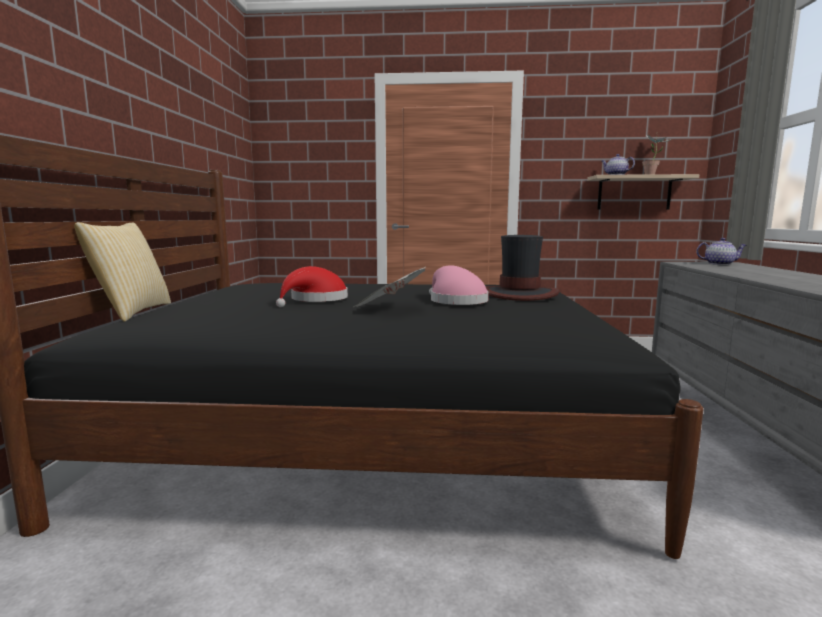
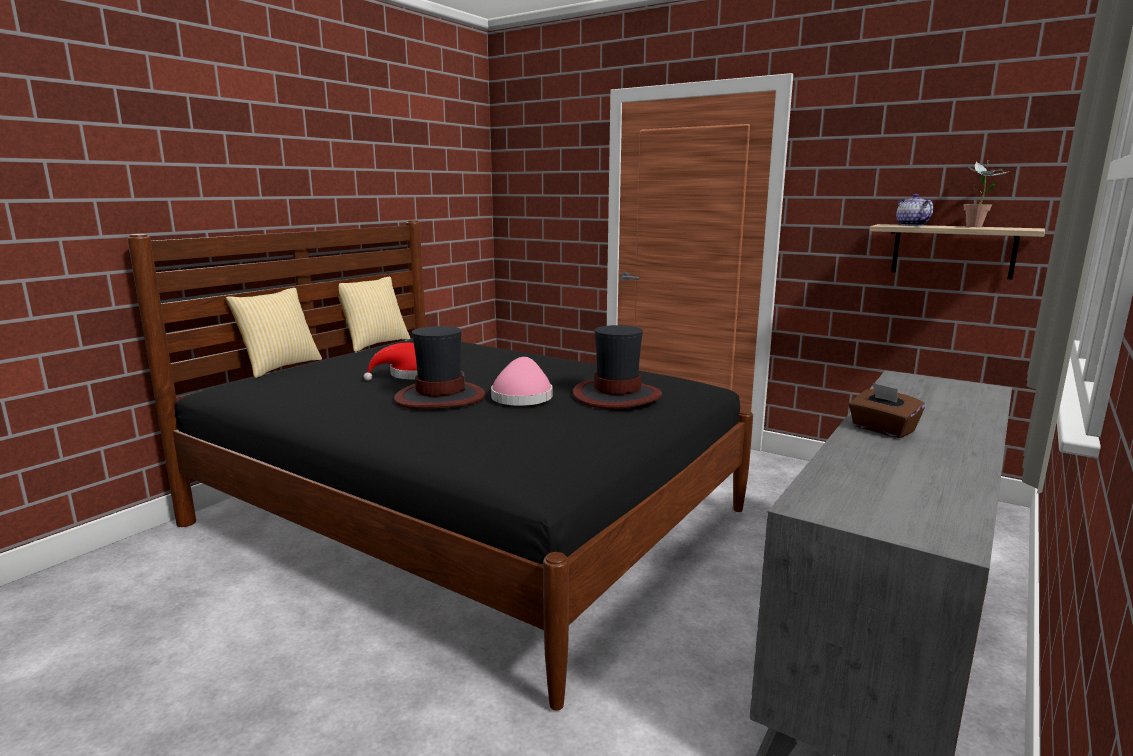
camera: 30 degrees right, 5 degrees up
newspaper [353,267,426,307] -> hat [394,326,486,409]
teapot [696,238,747,265] -> none
none -> pillow [338,277,411,352]
none -> brown tissue box [849,383,925,438]

